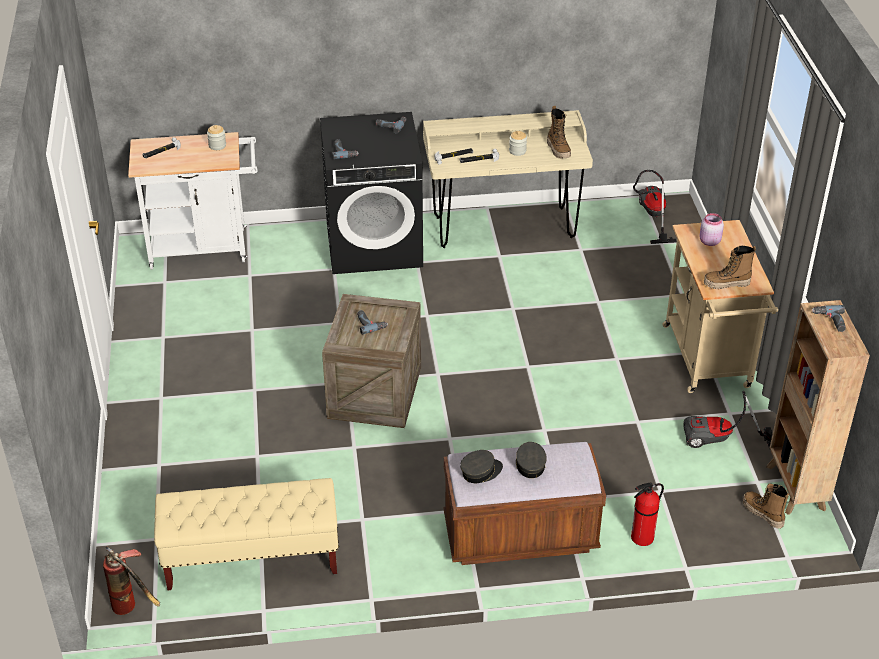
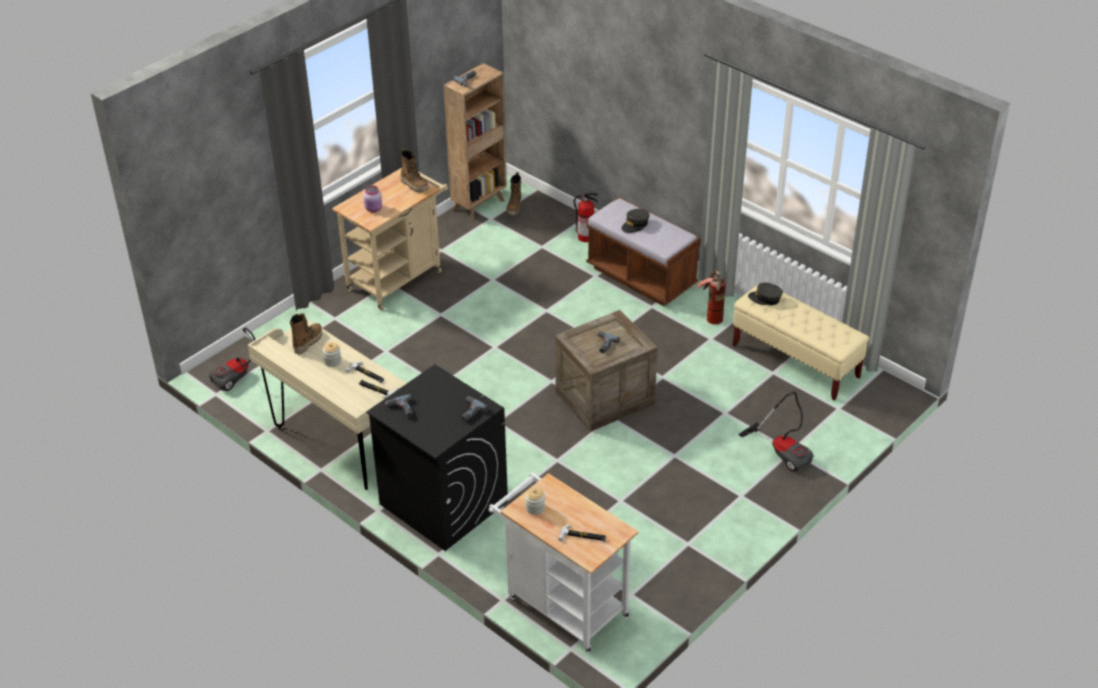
camera: 130 degrees left, 0 degrees up
fire extinguisher [103,546,160,615] -> fire extinguisher moved to [697,269,725,324]
grey cap [460,450,503,483] -> grey cap moved to [748,282,783,305]
vacuum cleaner [683,391,772,449] -> vacuum cleaner moved to [739,392,814,473]

